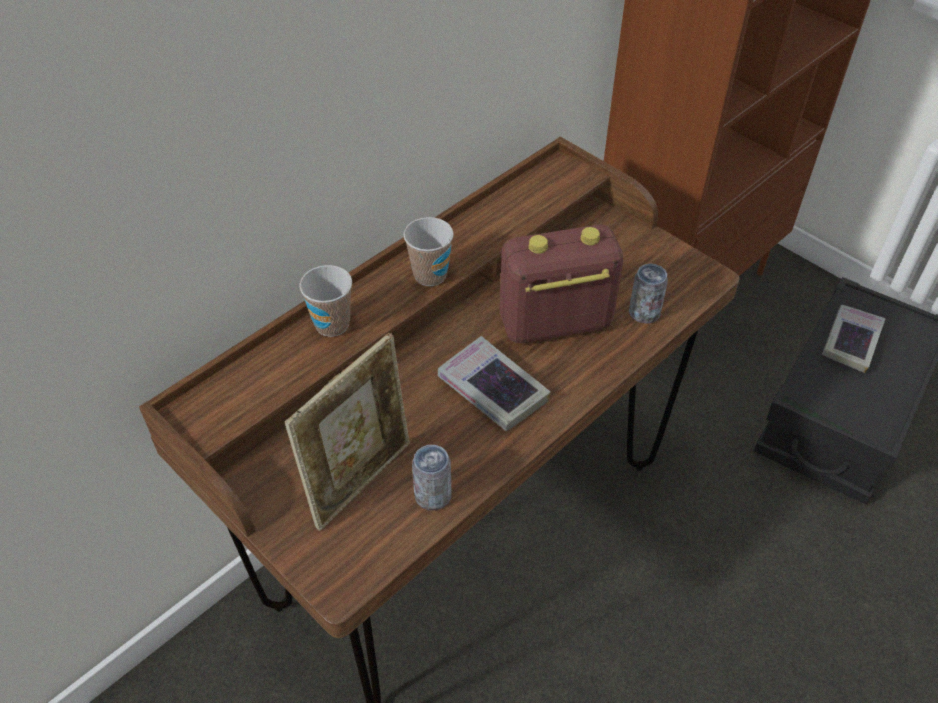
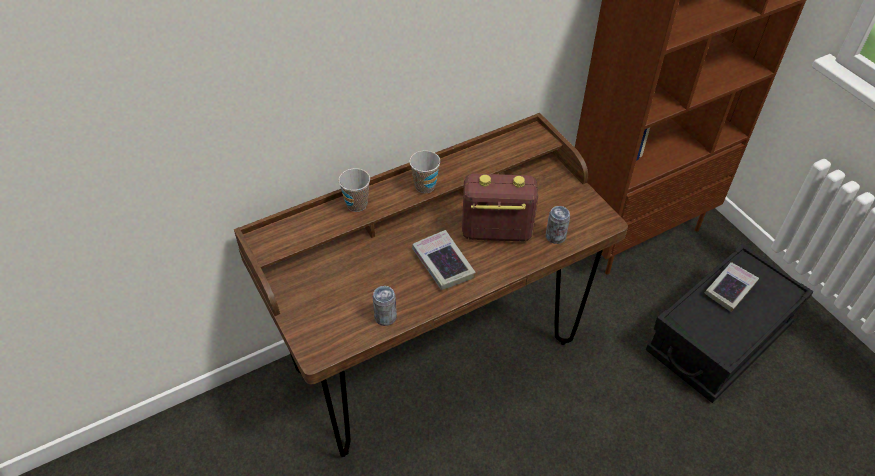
camera: 15 degrees right, 0 degrees up
picture frame [285,333,410,531] -> none

